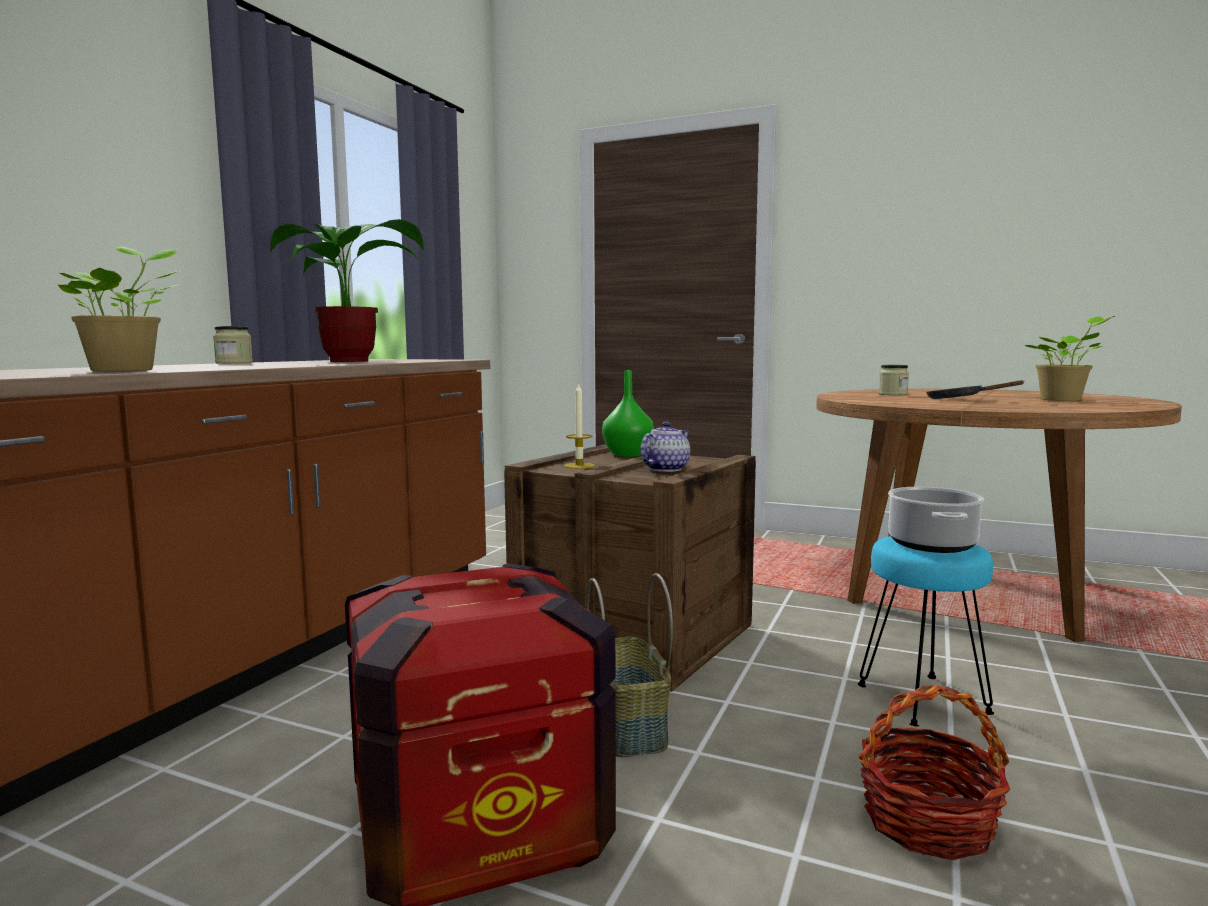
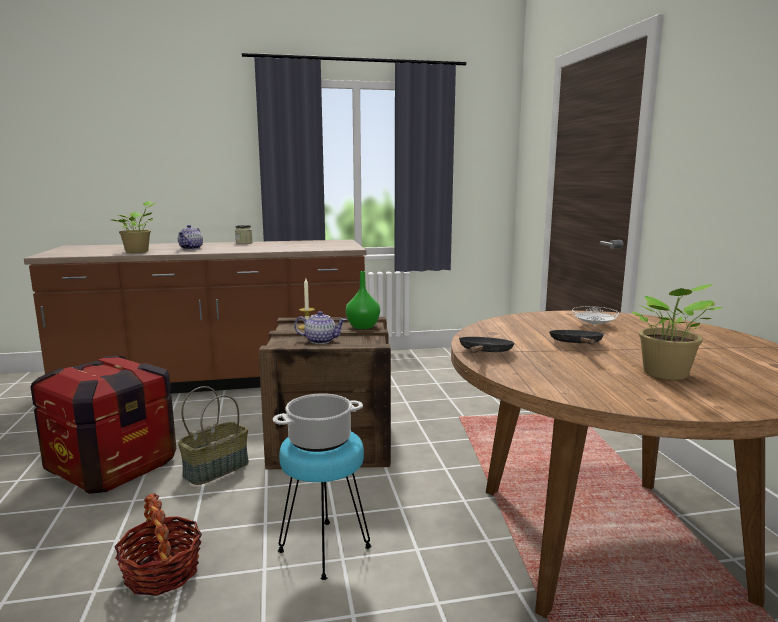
camera: 55 degrees right, 5 degrees up
potted plant [270,219,424,362] -> none
jar [878,365,909,395] -> white plate [572,306,619,326]
none -> teapot [178,225,203,250]
none -> black frying pan [459,337,515,353]

